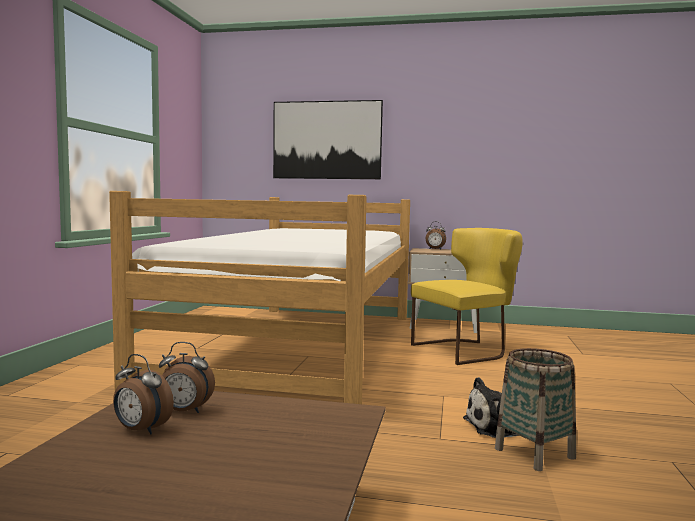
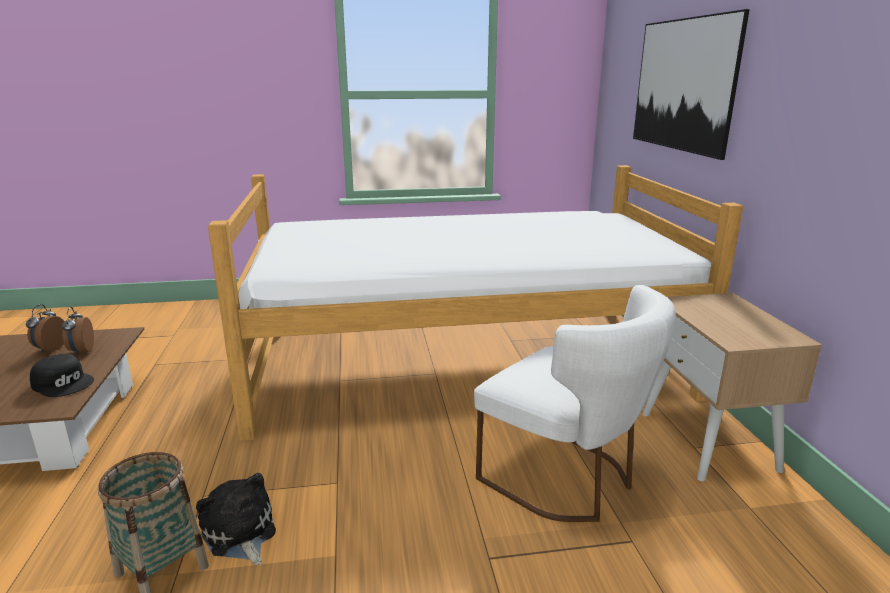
camera: 70 degrees right, 15 degrees up
yellow chair [411,228,523,365] -> white chair [474,285,676,522]
alarm clock [426,222,446,249] -> none
none -> black cap [30,354,94,397]

